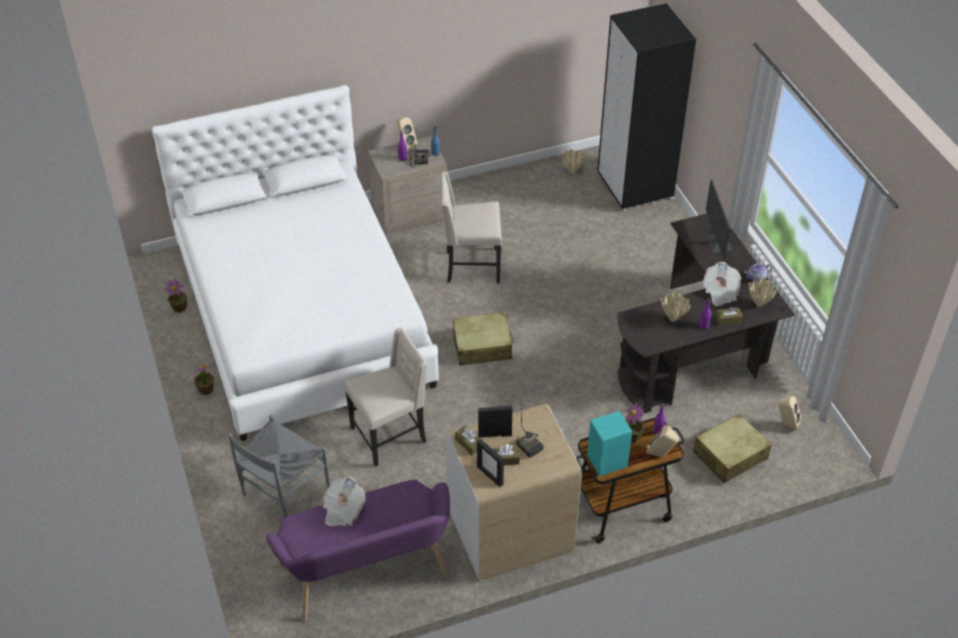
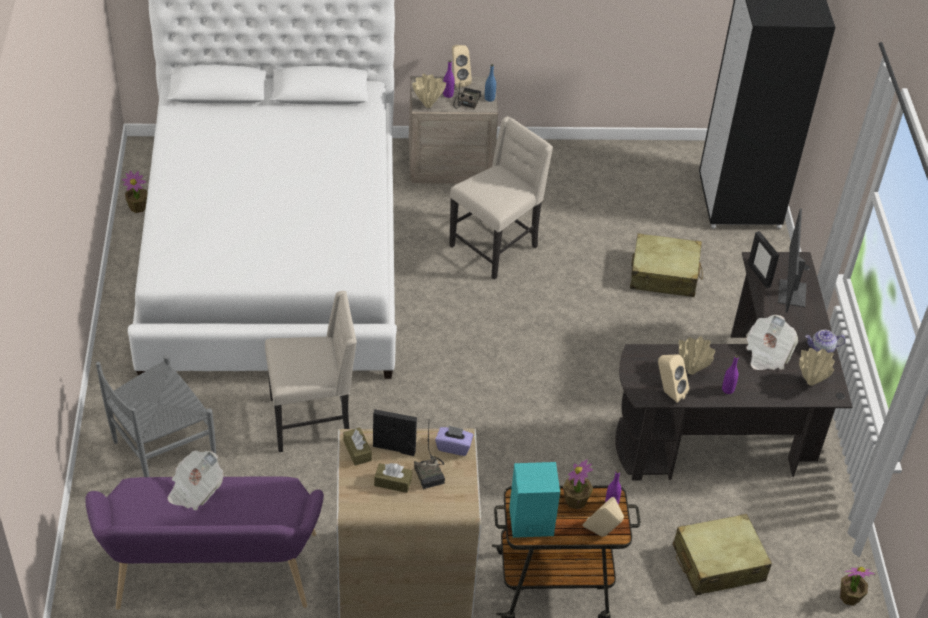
camera: 15 degrees right, 0 degrees up
potted plant [193,365,214,395] -> potted plant moved to [840,567,875,606]
beige chair [440,172,502,283] -> beige chair turned 120 degrees clockwise [449,116,553,279]
beige suitcase [453,312,514,366] -> beige suitcase moved to [630,233,703,297]
picture frame [477,439,504,487] -> picture frame moved to [748,231,779,288]
beige vase [562,149,585,174] -> beige vase moved to [412,74,446,108]
brown tissue box [716,307,743,326] -> none
beige speaker [778,396,801,430] -> beige speaker moved to [658,354,689,403]
none -> purple tissue box [435,425,473,456]

